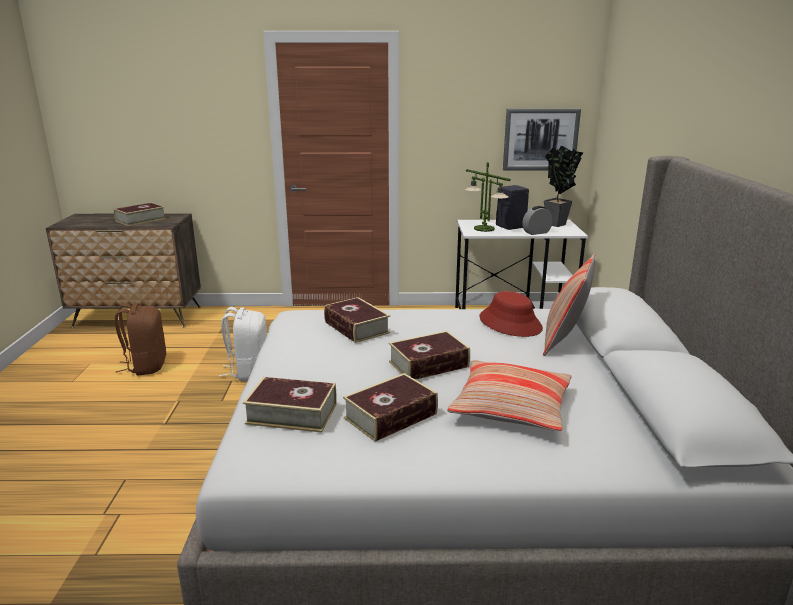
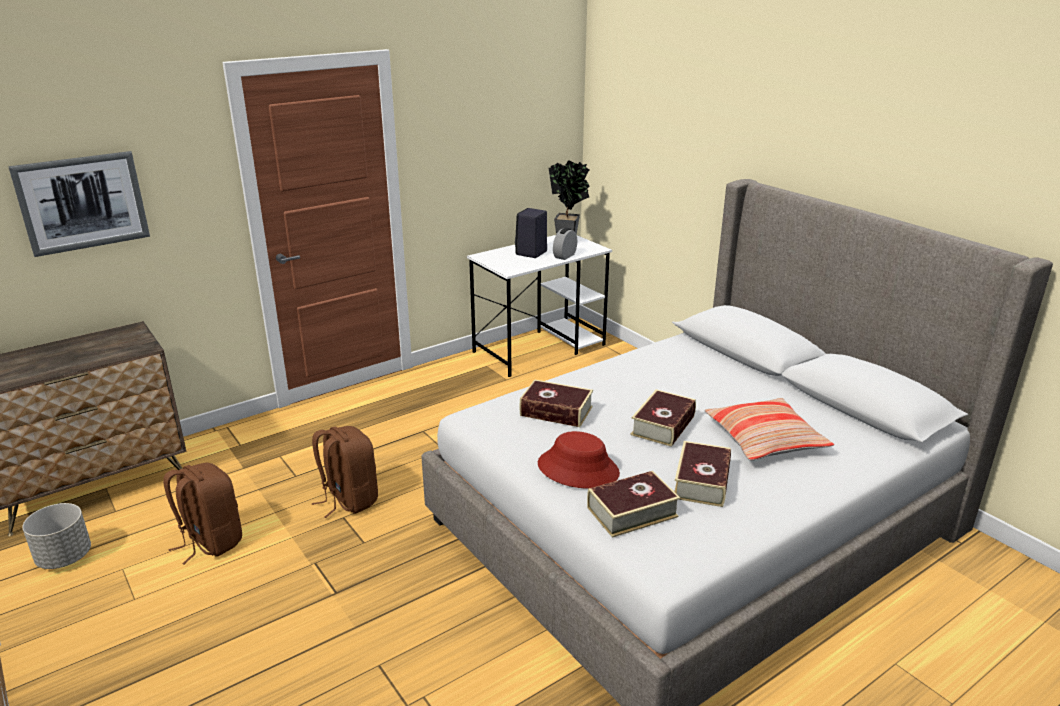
camera: 35 degrees left, 5 degrees up
book [113,203,166,226] -> none
white backpack [219,307,267,381] -> brown backpack [312,426,378,518]
table lamp [465,162,511,232] -> none
red hat [480,291,543,337] -> red hat moved to [538,431,620,489]
picture [503,109,581,171] -> picture moved to [8,151,150,257]
pillow [543,254,595,356] -> none
none -> grey planter [22,503,91,569]

